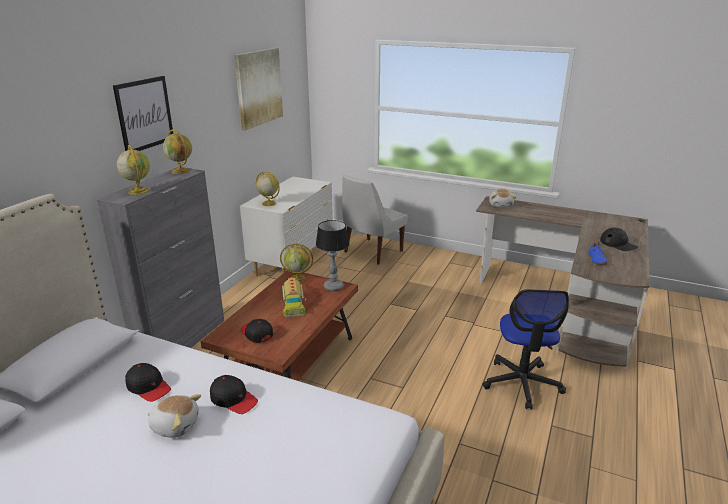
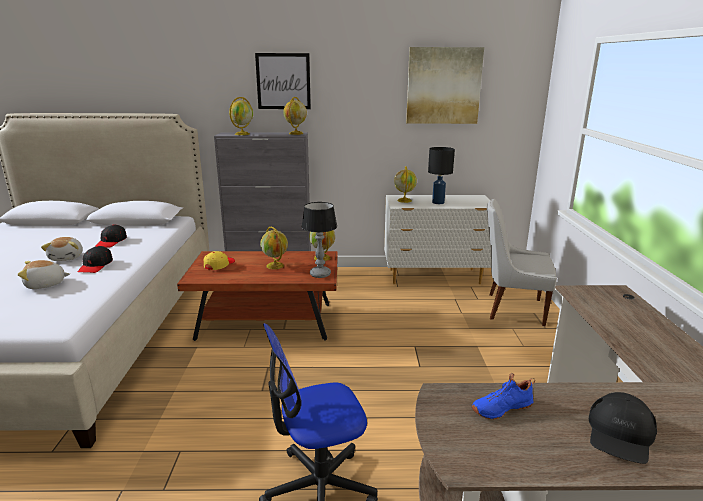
camera: 65 degrees right, 5 degrees down
black cap [240,319,273,343] -> yellow cap [204,251,235,270]
toy truck [281,277,306,317] -> globe [260,227,288,269]
plush toy [489,189,516,208] -> plush toy moved to [18,260,70,289]
none -> black table lamp [428,147,455,204]

